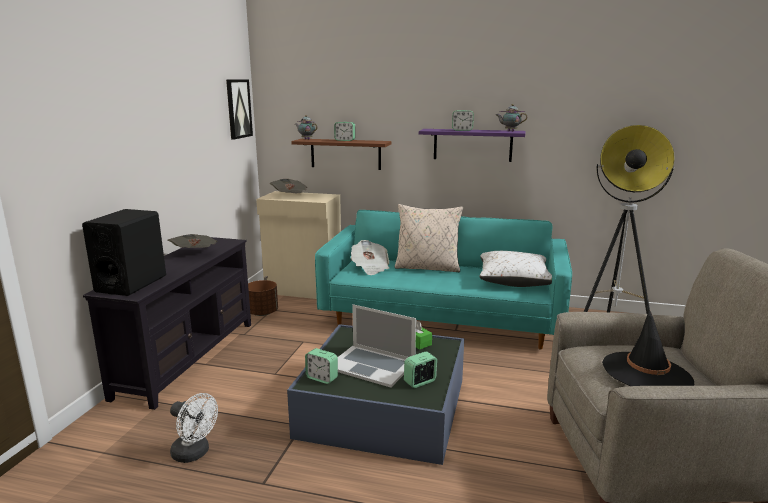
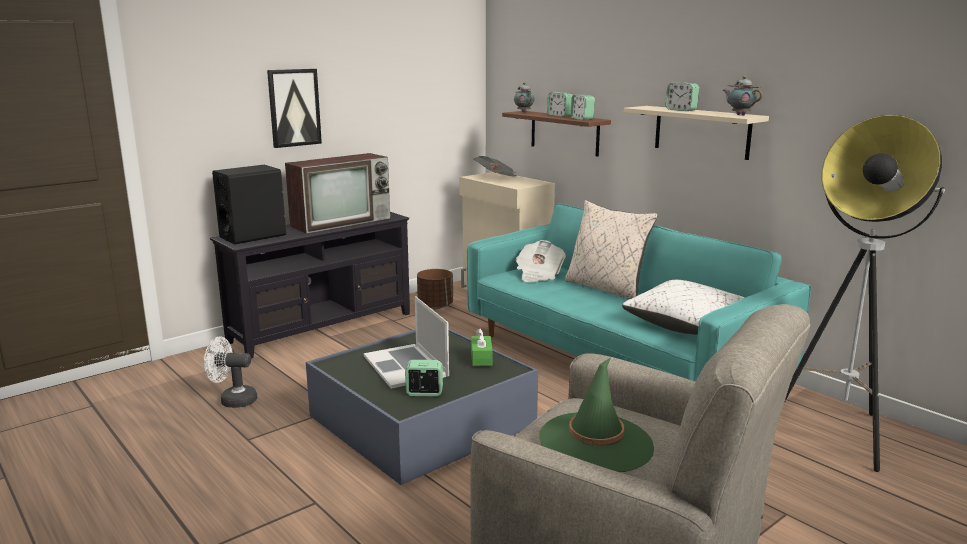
camera: 35 degrees right, 0 degrees up
newspaper [168,234,217,248] -> television [285,153,390,234]
white fan [170,393,218,463] -> white fan turned 120 degrees clockwise [204,336,257,408]
picture [226,79,253,139] -> picture moved to [267,69,322,148]
alarm clock [305,348,338,384] -> alarm clock moved to [571,95,595,120]
purple shelf [419,129,526,162] -> beige shelf [624,106,769,160]
black hat [602,309,694,386] -> green hat [540,358,654,472]

